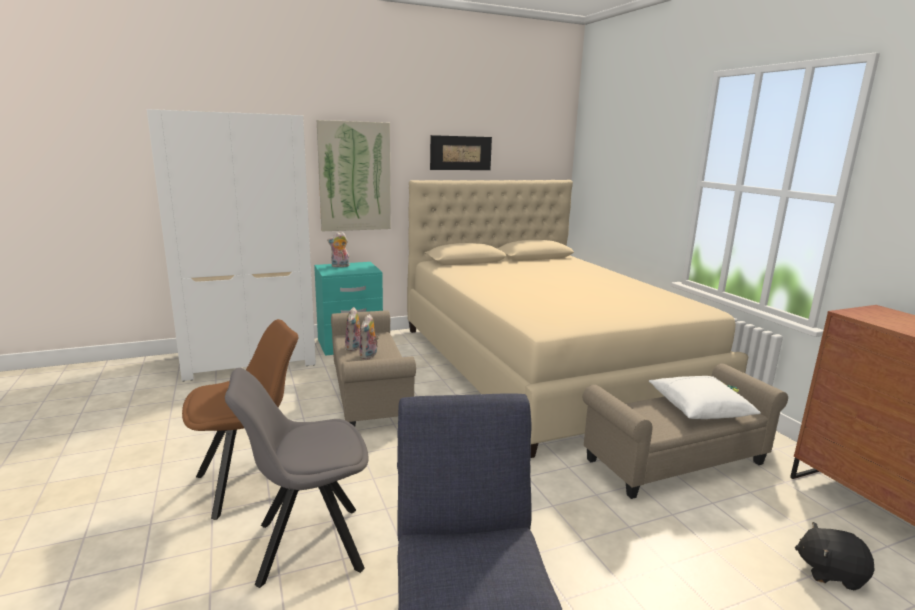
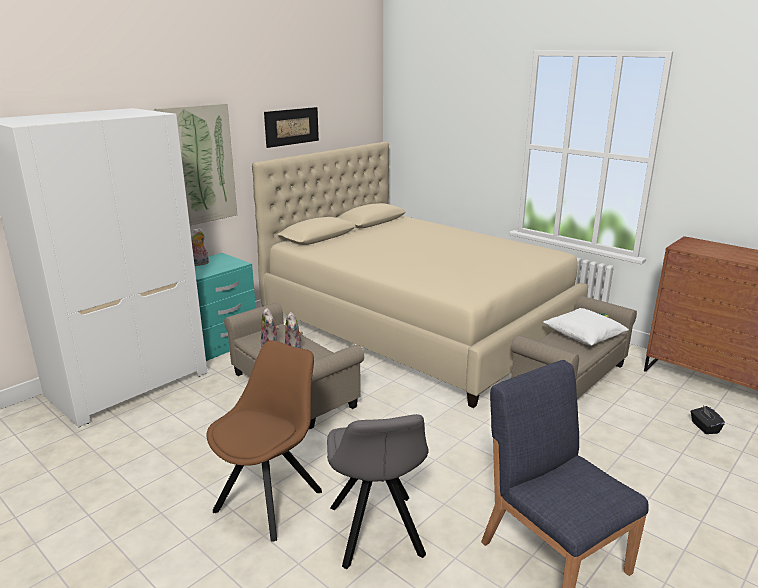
camera: 25 degrees left, 5 degrees up
grey chair [225,368,368,588] -> grey chair turned 60 degrees counterclockwise [327,414,429,569]
black plush toy [795,522,875,590] -> black tissue box [690,406,725,434]

